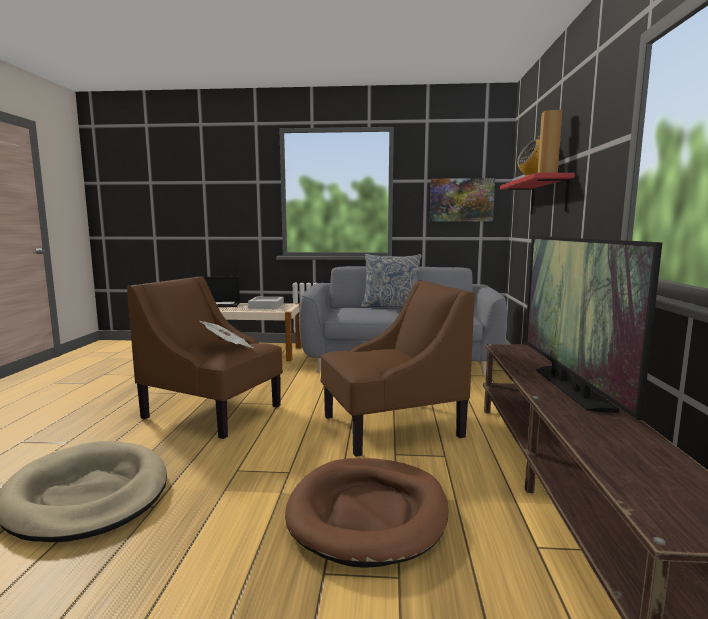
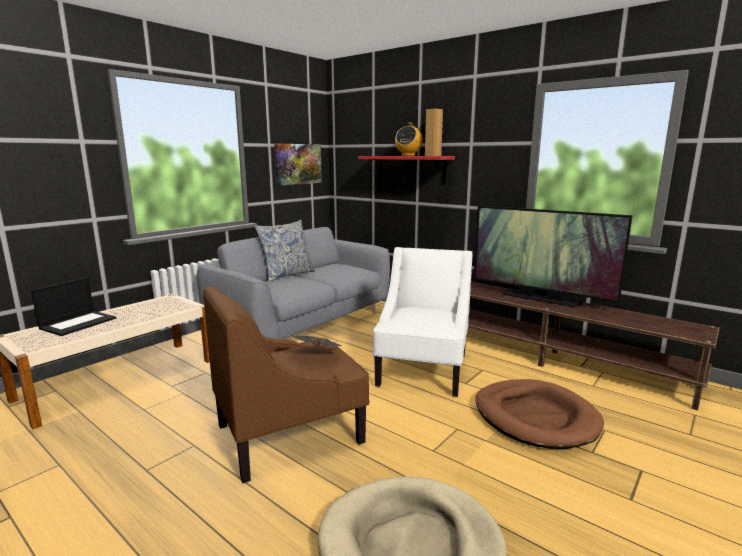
camera: 55 degrees left, 5 degrees up
grey tray [248,297,284,309] -> none
brown armchair [320,281,474,457] -> white armchair [372,247,472,397]

